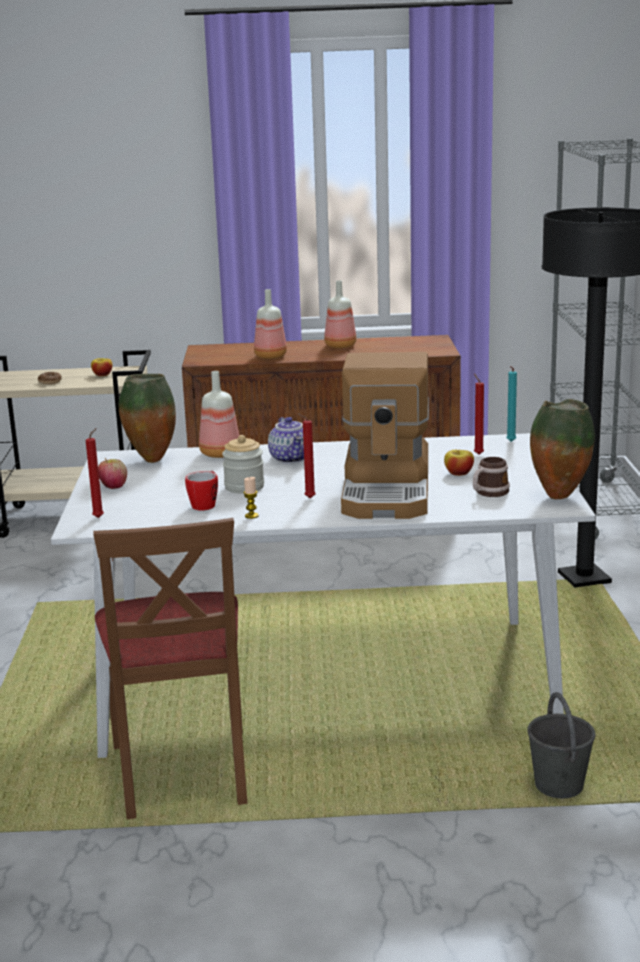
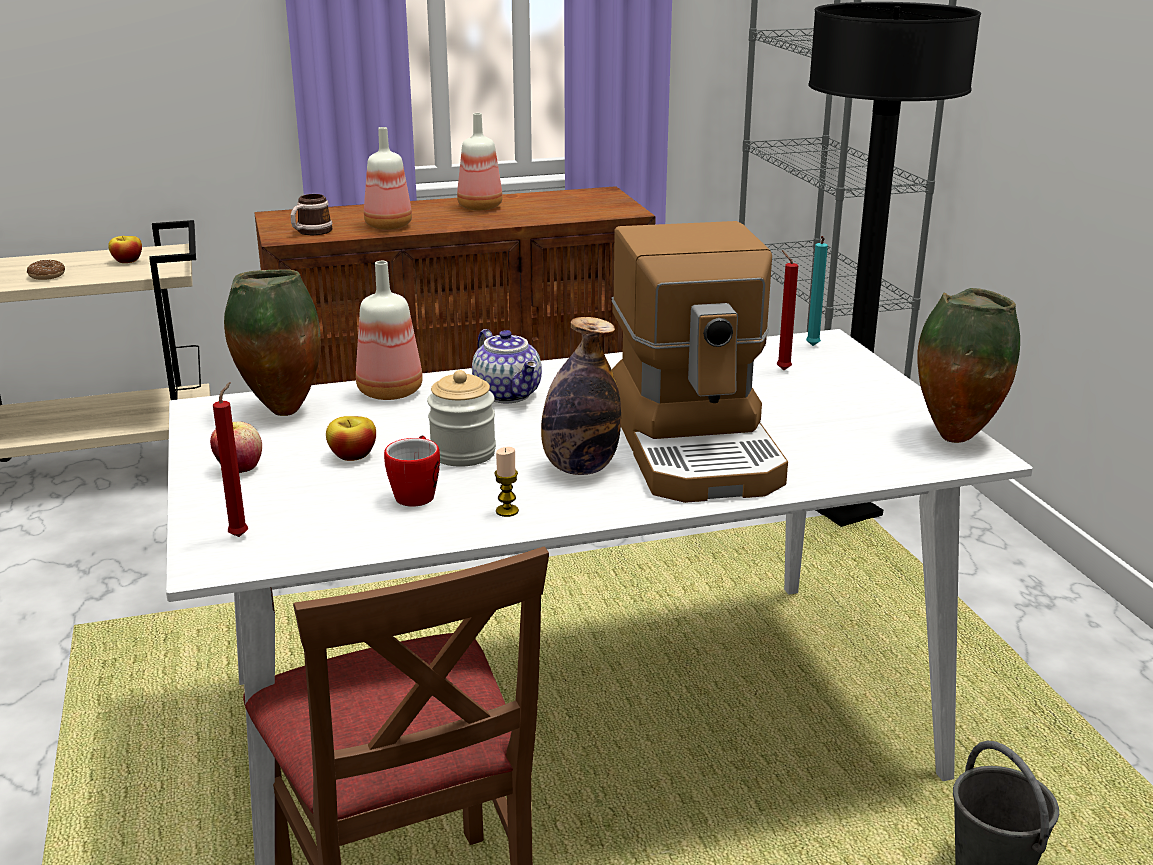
camera: 15 degrees left, 5 degrees up
red candle [298,413,316,498] -> bottle [541,317,621,475]
apple [444,450,474,476] -> apple moved to [326,416,376,461]
mug [473,457,510,497] -> mug moved to [291,194,332,235]

